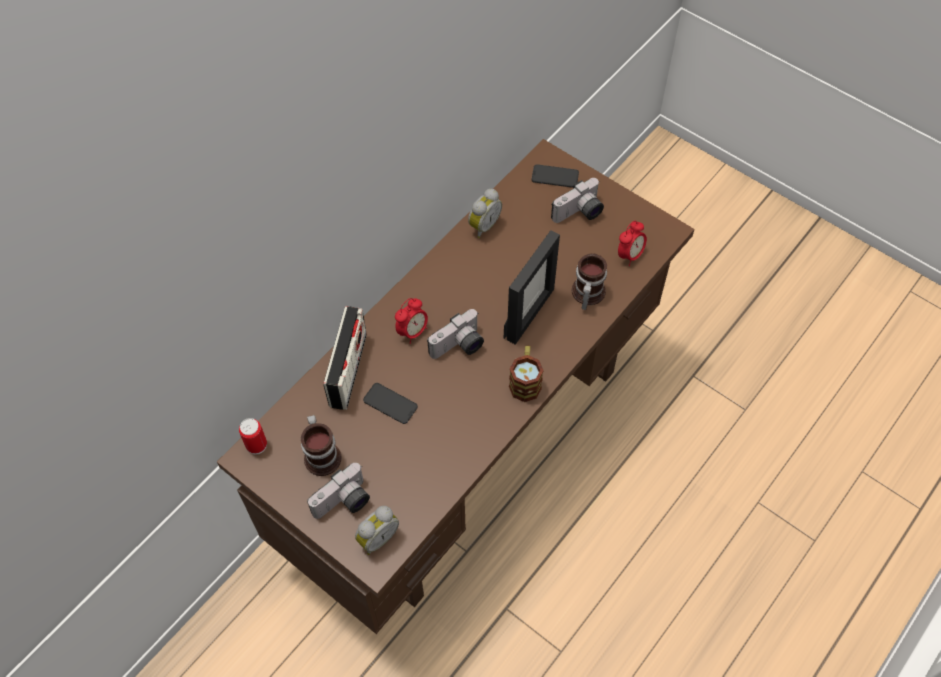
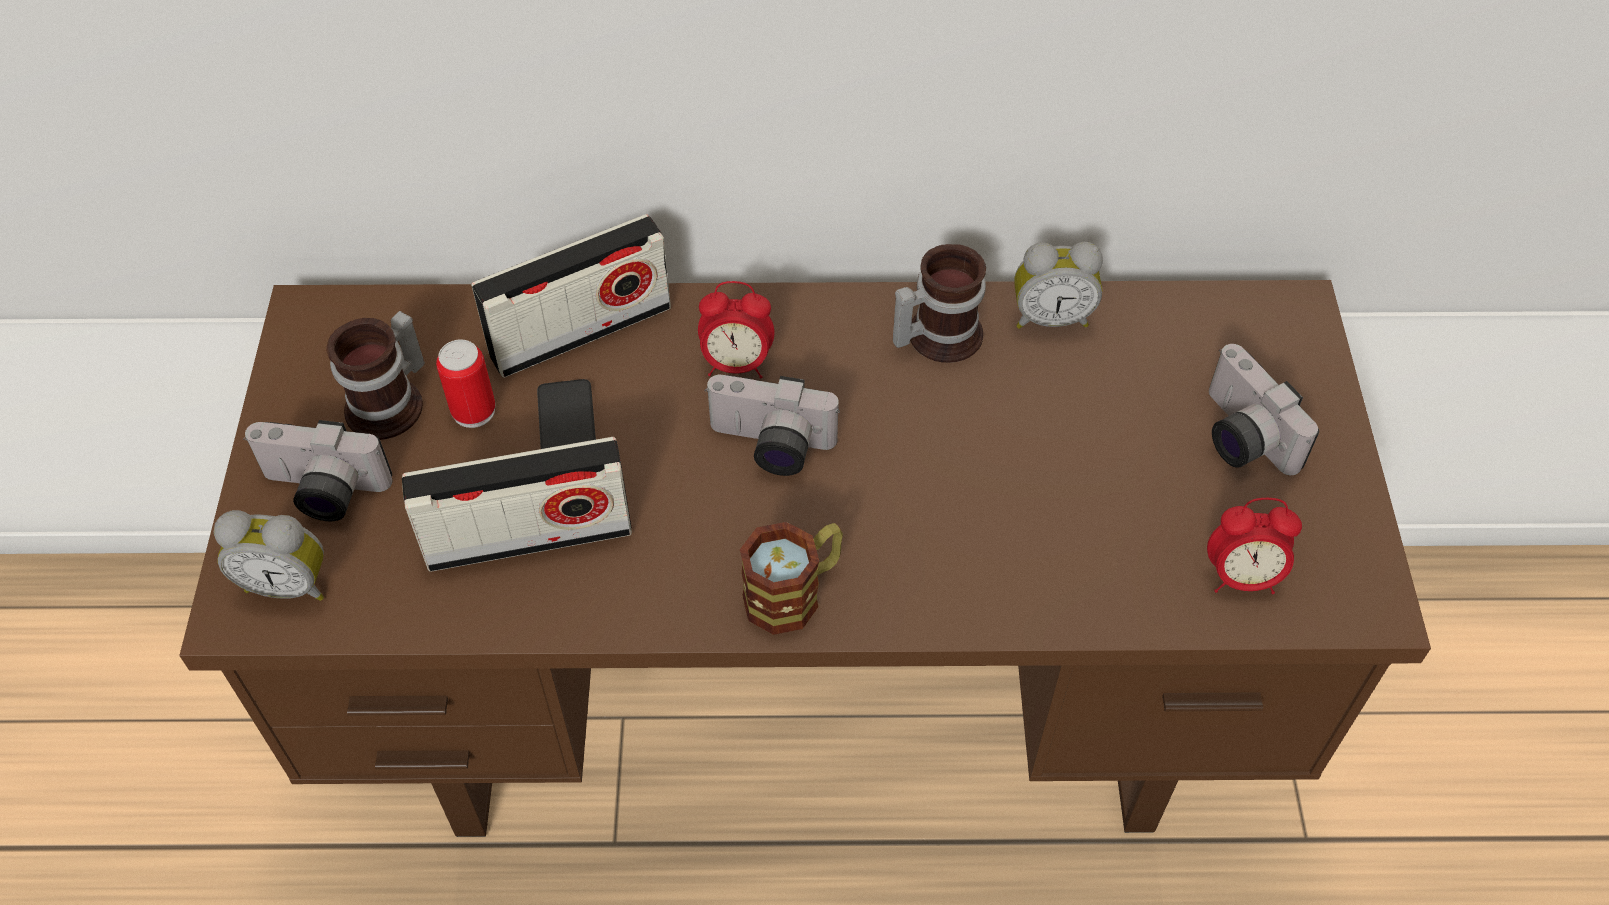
camera: 50 degrees right, 5 degrees down
can [239,418,267,454] -> can moved to [436,339,496,428]
picture frame [504,230,560,345] -> none
phone [531,164,579,188] -> none
camera [551,178,604,223] -> camera turned 45 degrees clockwise [1209,344,1319,475]
mug [572,254,607,310] -> mug moved to [893,244,986,363]
none -> radio [402,437,632,572]

